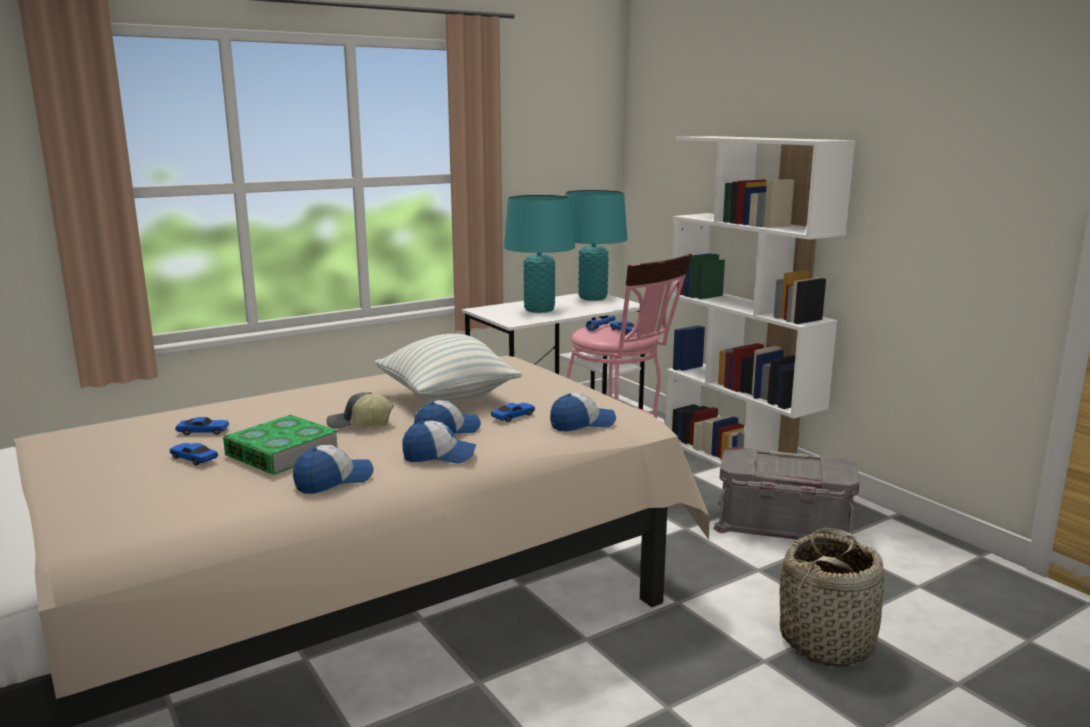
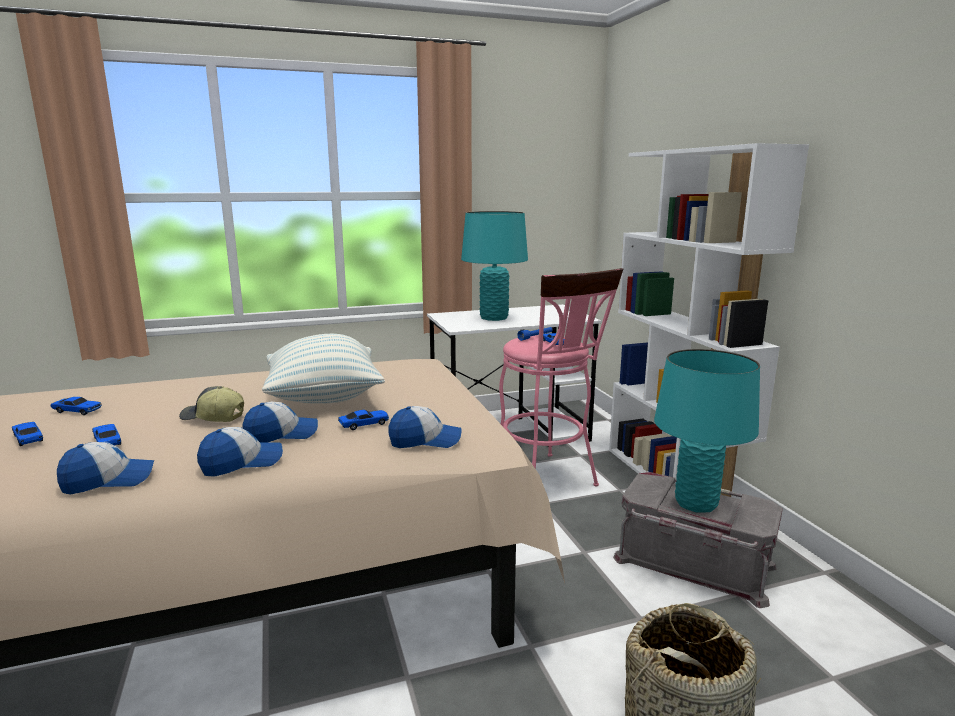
camera: 15 degrees right, 0 degrees up
book [223,415,338,475] -> toy car [92,424,121,445]
cap [403,421,476,464] -> cap turned 45 degrees counterclockwise [197,427,283,477]
turquoise table lamp [565,190,628,301] -> turquoise table lamp moved to [654,349,760,513]

